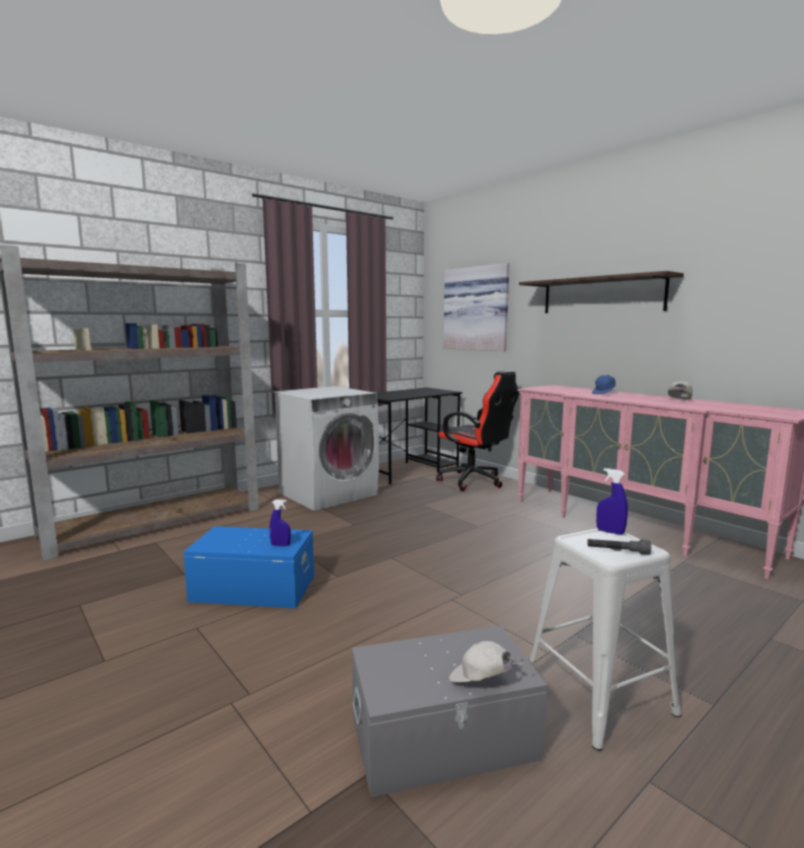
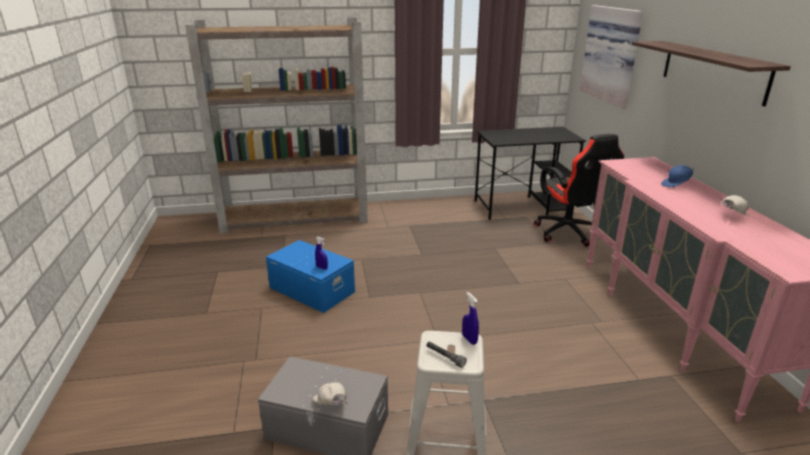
camera: 30 degrees right, 15 degrees up
white washing machine [273,386,379,511] -> none

